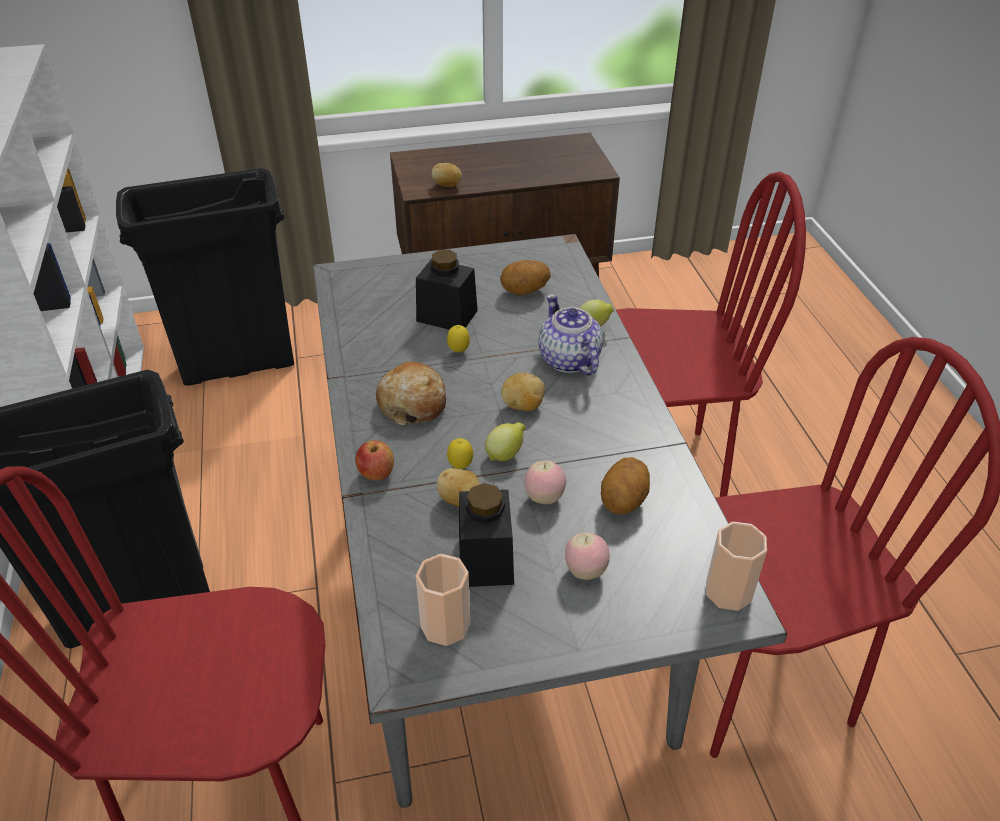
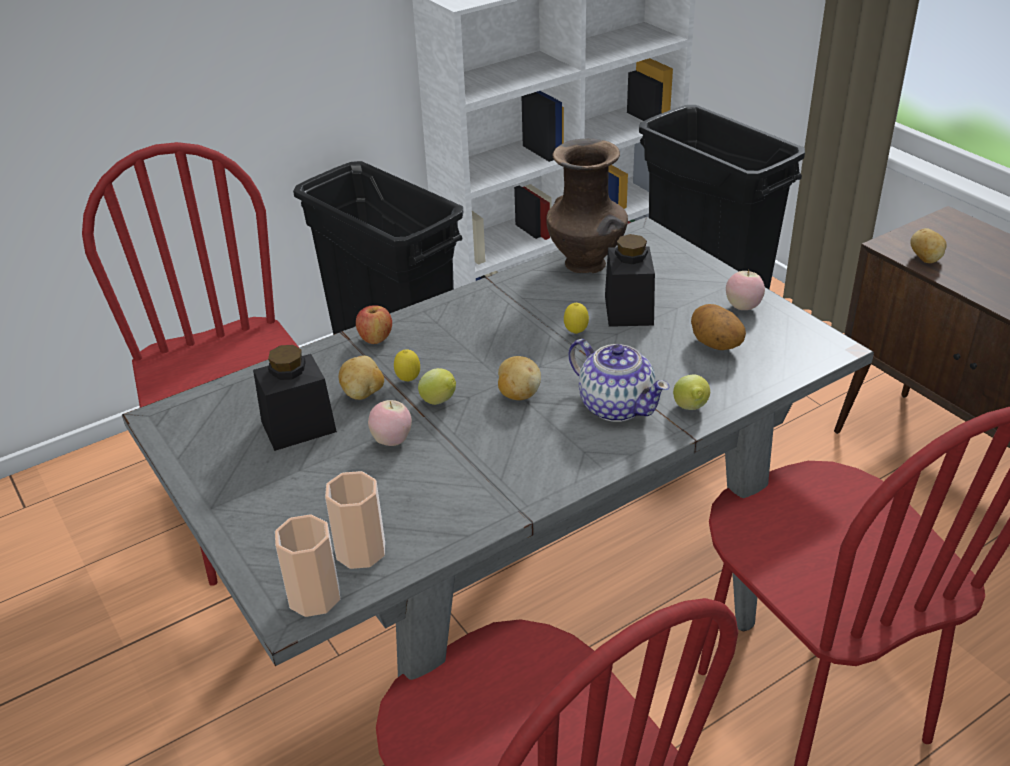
camera: 70 degrees right, 5 degrees down
bread [376,362,446,425] -> none
cup [416,554,470,646] -> cup moved to [325,471,385,569]
teapot [538,294,603,376] -> teapot turned 90 degrees clockwise [568,339,670,422]
apple [565,532,610,580] -> apple moved to [726,270,765,310]
potato [601,457,650,514] -> none
none -> brown vase [546,139,628,273]

